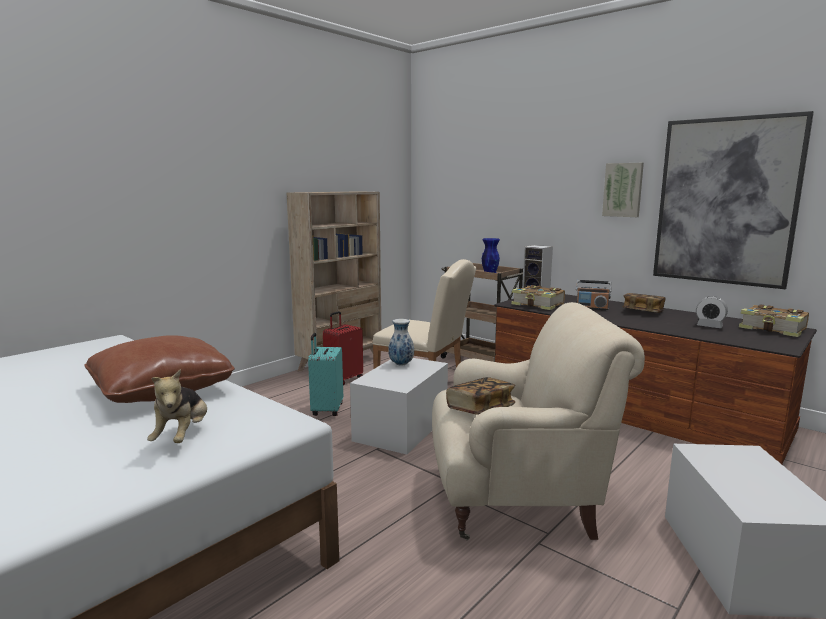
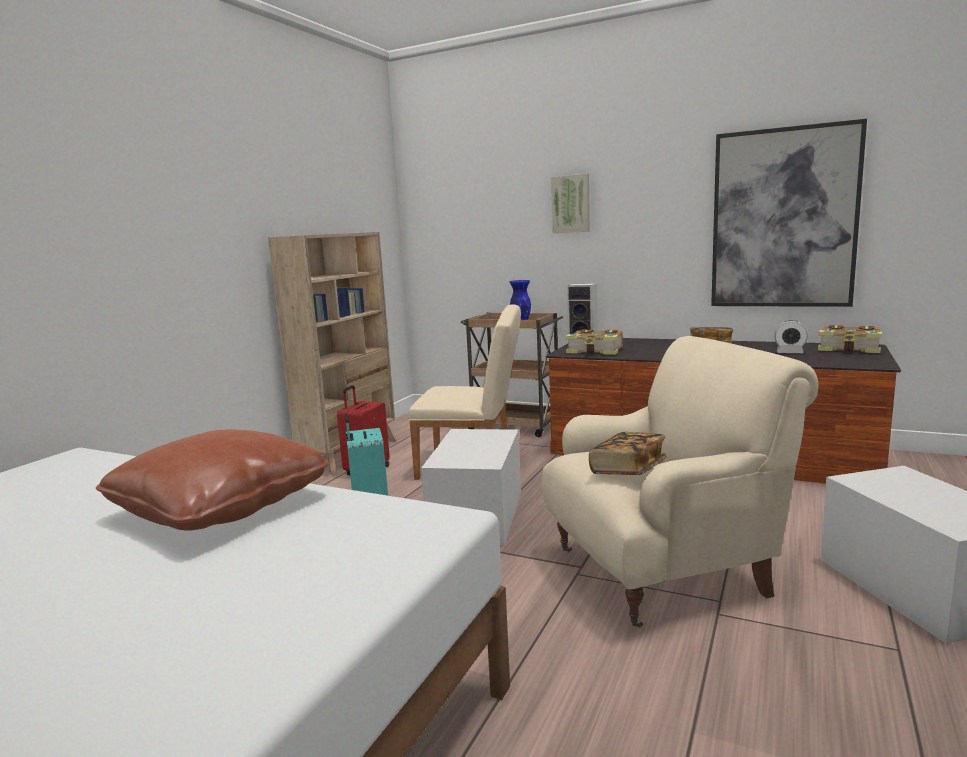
camera: 15 degrees left, 0 degrees up
plush toy [147,369,207,443] -> none
vase [388,319,414,365] -> none
radio [576,280,612,310] -> none
picture [602,163,644,217] -> picture moved to [551,174,590,233]

